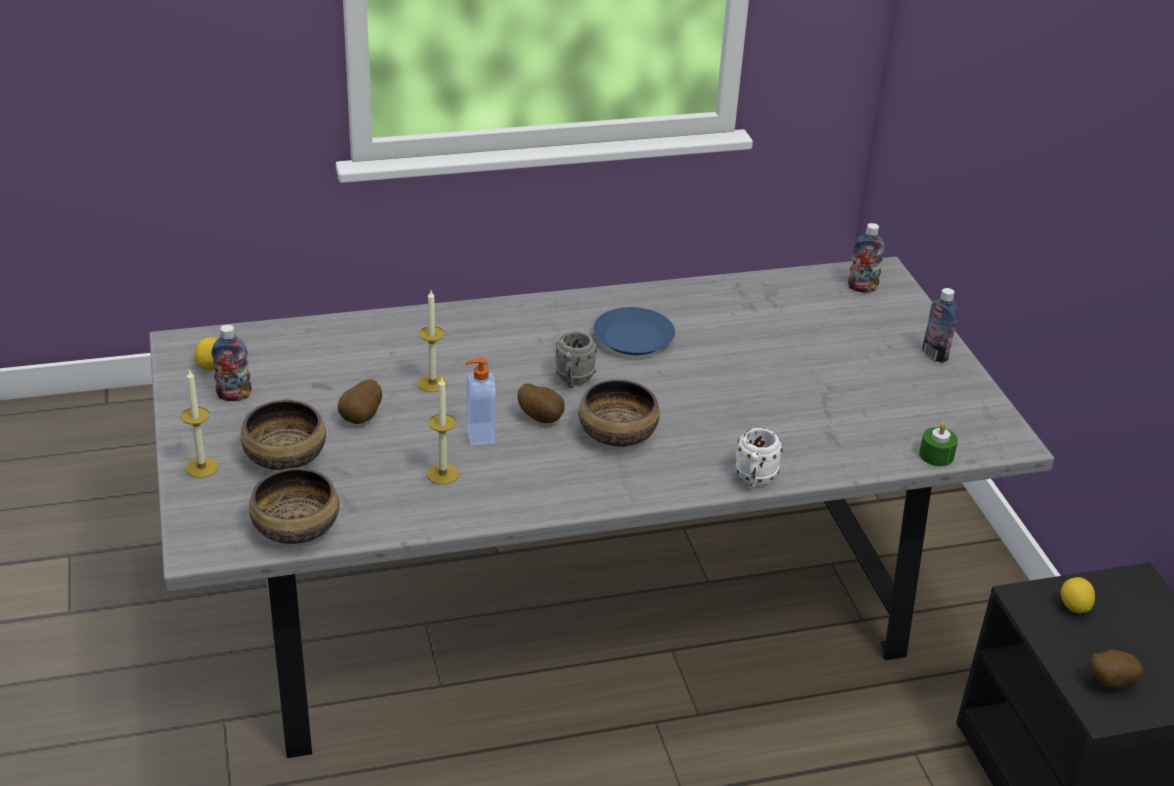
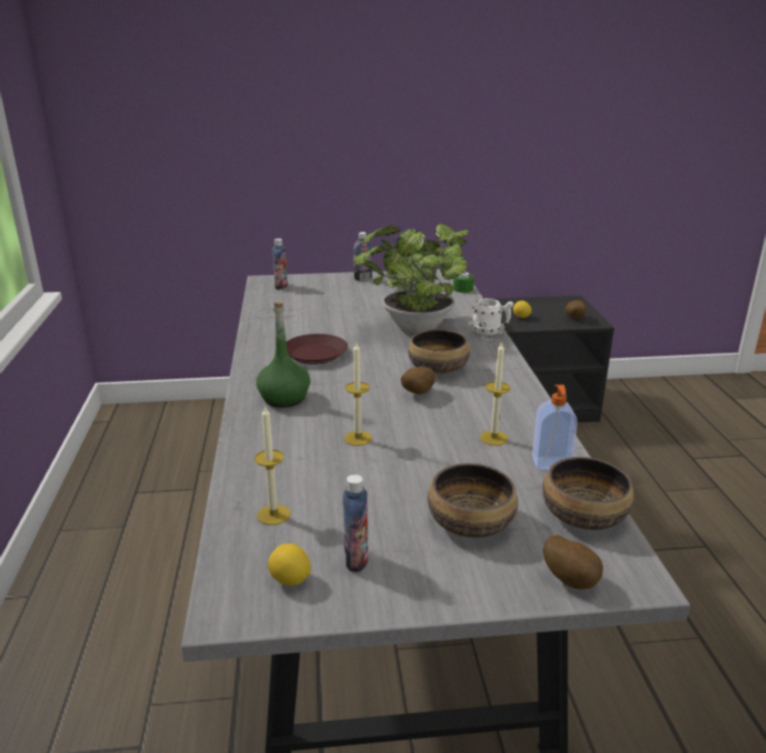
camera: 80 degrees left, 10 degrees down
candle [181,369,218,478] -> candle moved to [254,407,291,525]
potato [338,379,382,424] -> potato moved to [543,535,603,590]
soap dispenser [465,358,496,446] -> soap dispenser moved to [532,385,578,470]
grey mug [555,331,597,388] -> none
blue plate [593,307,675,355] -> brown plate [286,334,348,364]
none -> green bottle [256,302,311,408]
none -> potted plant [353,223,470,332]

